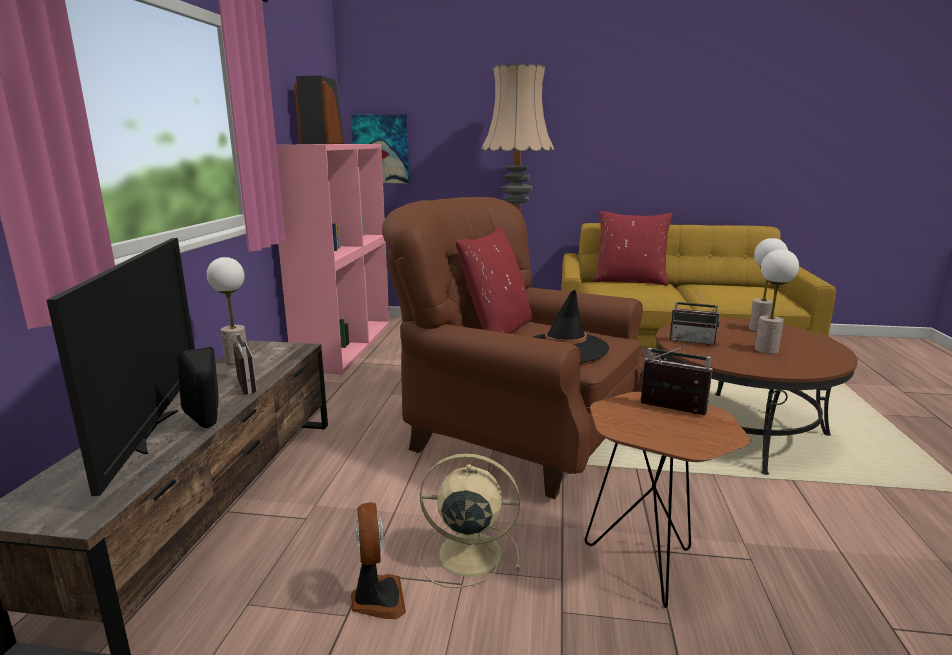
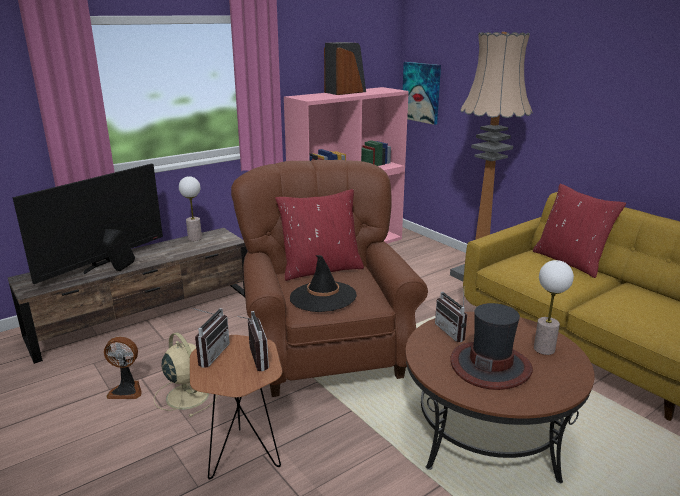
camera: 45 degrees right, 5 degrees up
radio [217,333,257,395] -> radio moved to [192,308,230,368]
fan [351,502,406,619] -> fan turned 60 degrees clockwise [104,337,142,399]
table lamp [755,249,799,354] -> hat [450,303,533,390]

